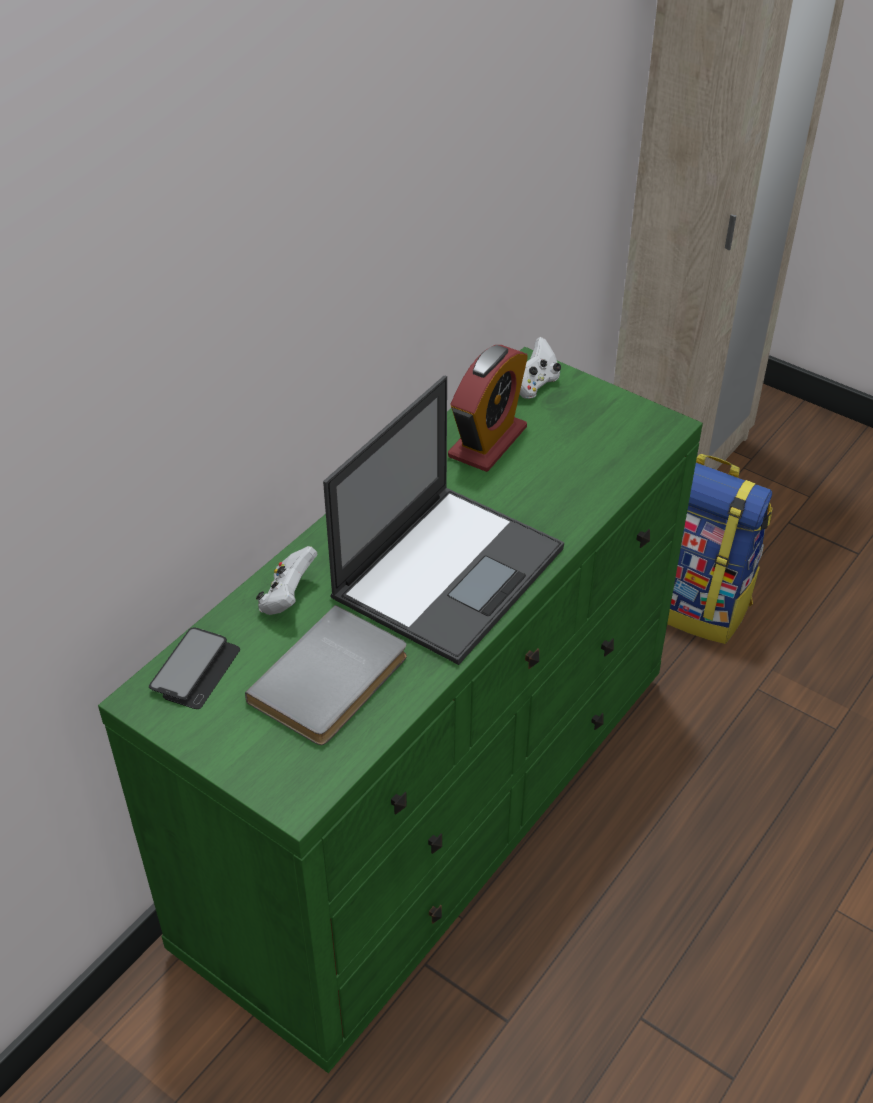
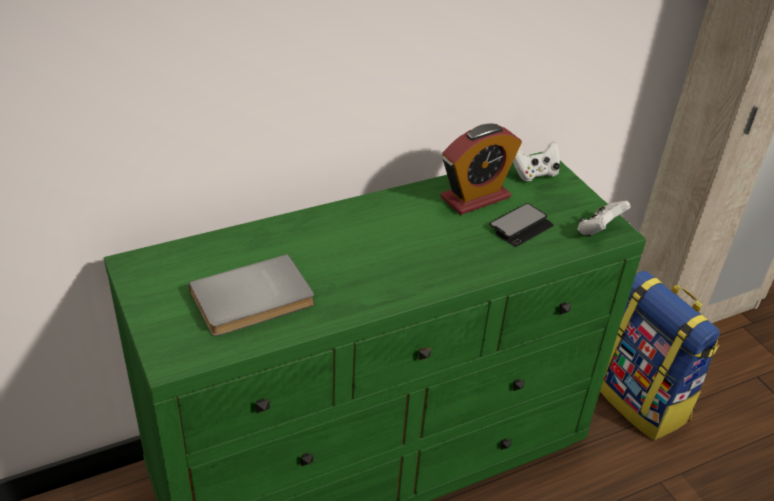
camera: 25 degrees right, 5 degrees down
phone [149,627,240,709] -> phone moved to [489,203,554,247]
white game controller [256,546,318,615] -> white game controller moved to [578,201,630,236]
laptop [323,375,564,665] -> none

